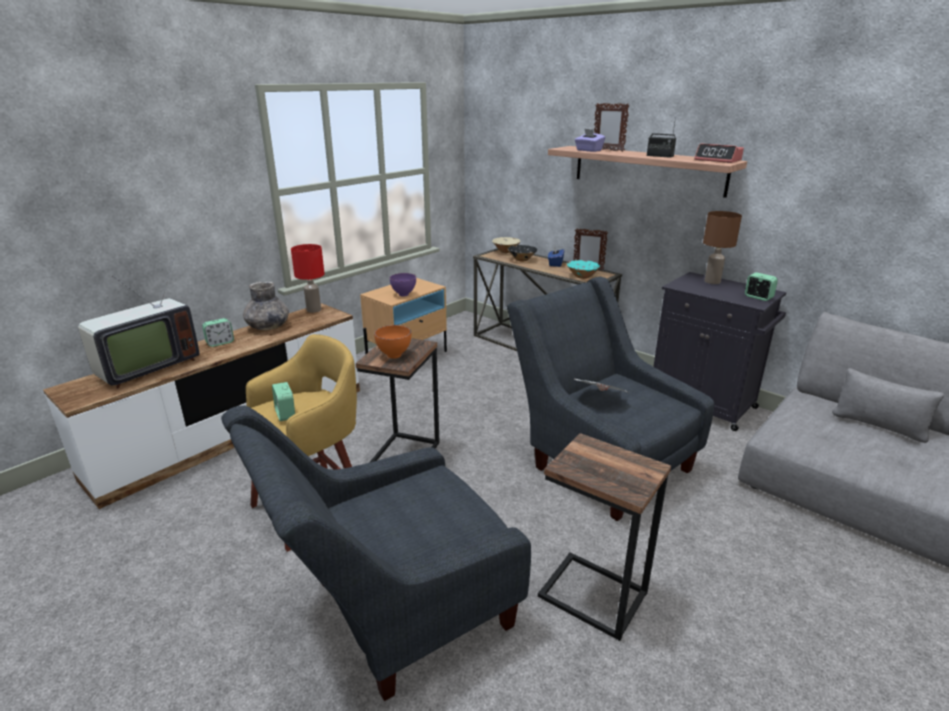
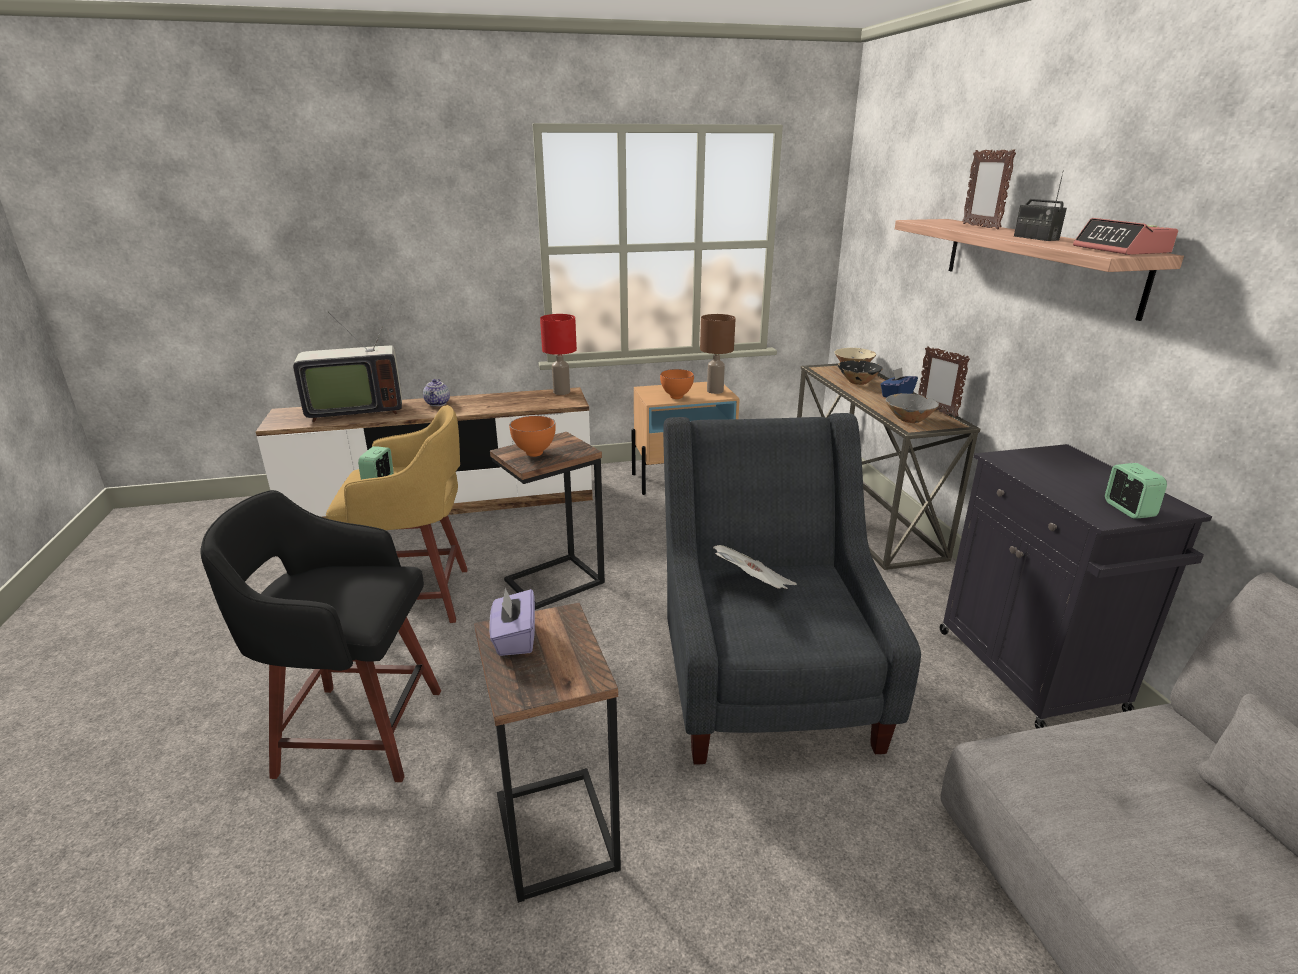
camera: 35 degrees right, 0 degrees up
alarm clock [202,318,234,347] -> teapot [423,379,450,406]
grey armchair [221,406,531,701] -> black stool [200,490,441,782]
grey vase [243,282,289,330] -> none
purple bowl [390,273,416,297] -> orange bowl [660,369,694,399]
turquoise bowl [567,260,600,279] -> grey bowl [886,393,939,423]
purple tissue box [575,128,605,152] -> purple tissue box moved to [489,588,535,656]
brown table lamp [703,211,742,284] -> brown table lamp moved to [700,314,736,394]

